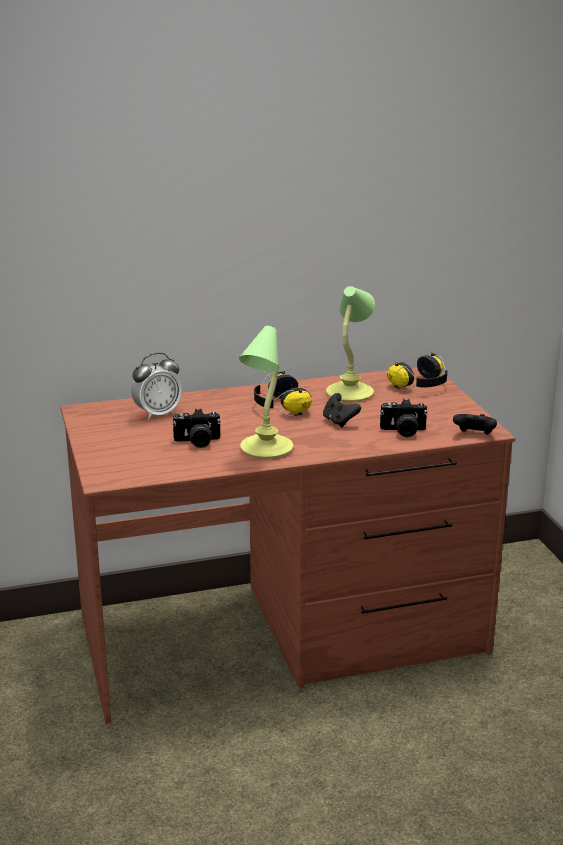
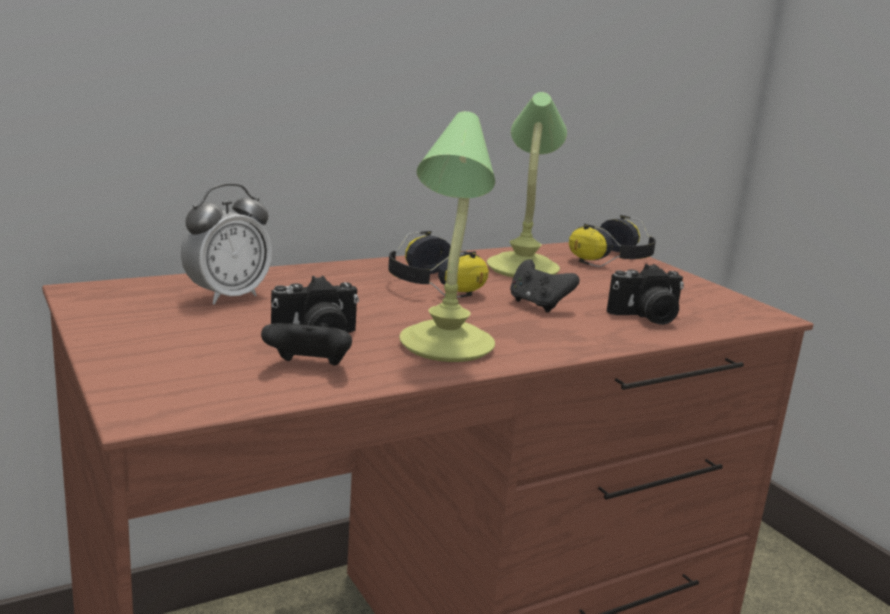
camera: 15 degrees left, 5 degrees down
black game controller [453,414,497,435] -> black game controller moved to [261,323,352,366]

